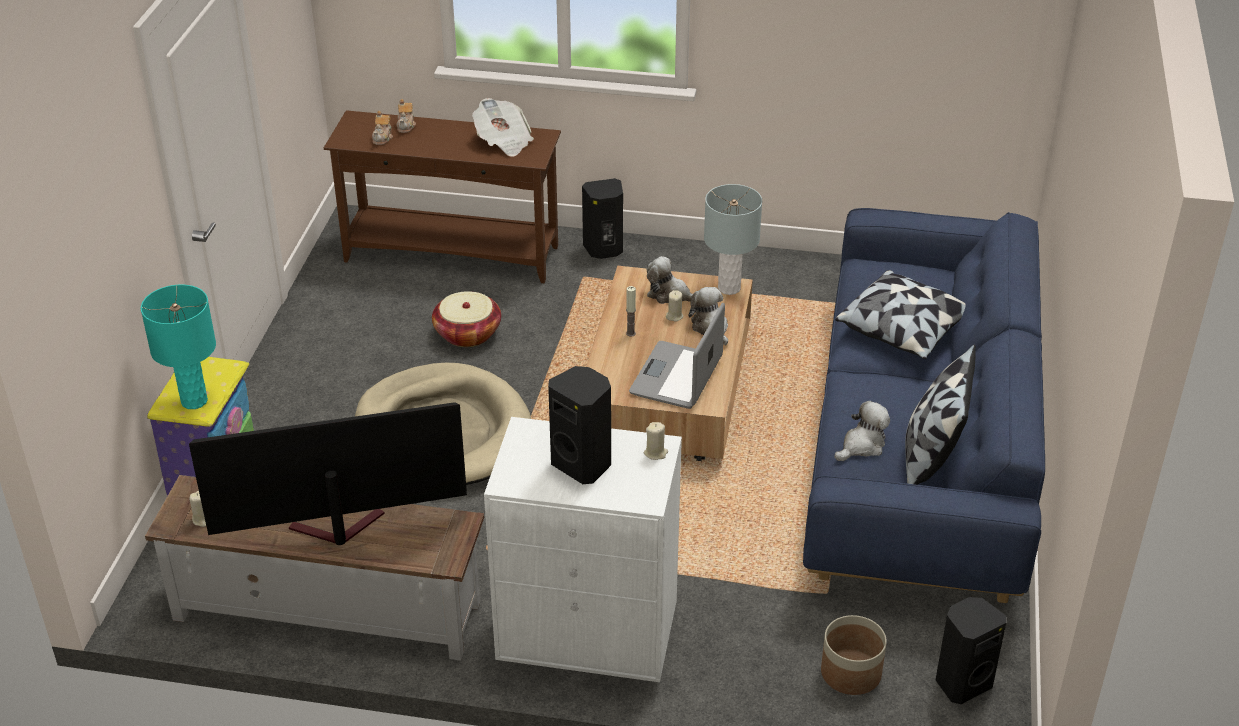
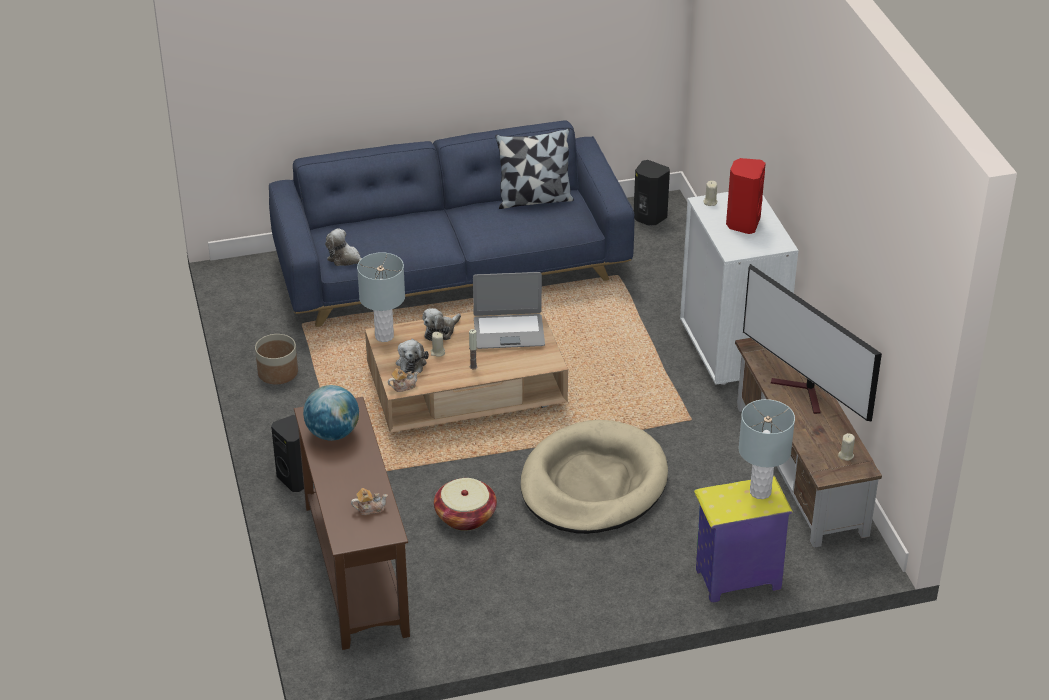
camera: 115 degrees left, 0 degrees up
turquoise table lamp [141,285,216,409] -> grey table lamp [738,399,795,499]
teapot [396,99,416,133] -> teapot moved to [388,368,419,392]
newspaper [472,98,534,157] -> globe [303,385,359,441]
black speaker [548,366,611,484] -> red speaker [726,158,766,234]
planter [821,615,887,695] -> planter moved to [255,334,298,384]
plush toy [834,401,890,461] -> plush toy moved to [325,228,362,266]
pillow [835,270,965,359] -> none

